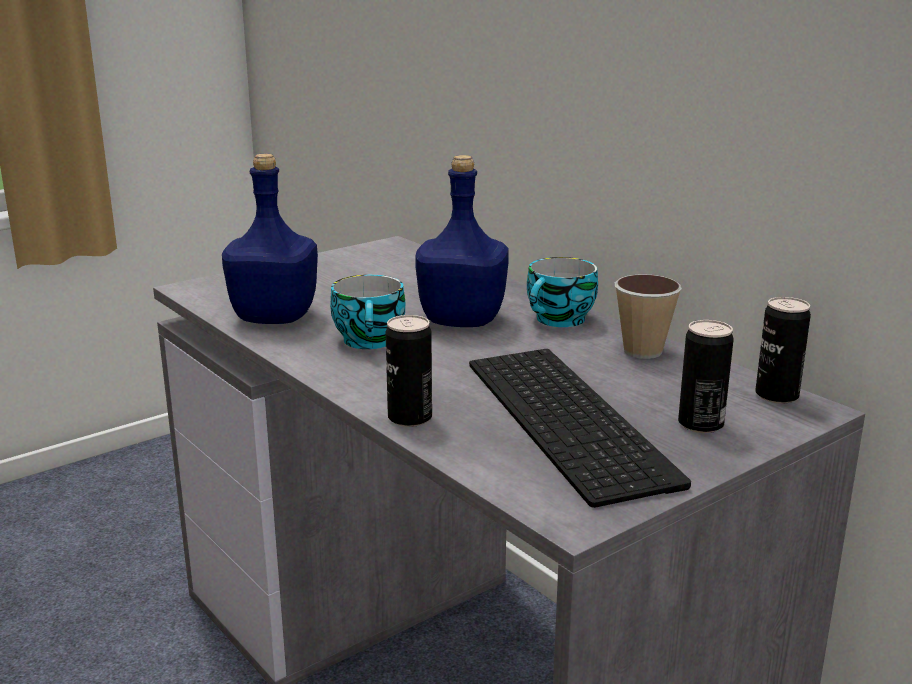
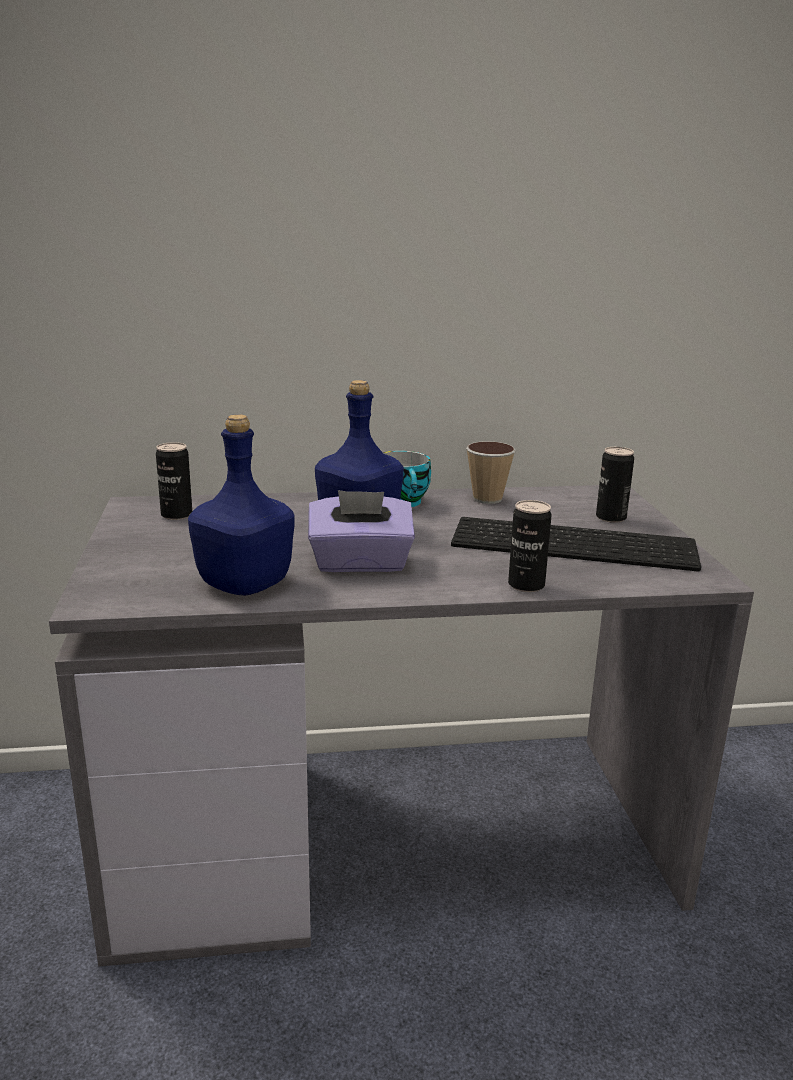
camera: 60 degrees left, 0 degrees up
cup [330,275,405,349] -> purple tissue box [308,490,415,572]
can [755,297,811,404] -> can moved to [156,442,192,520]

